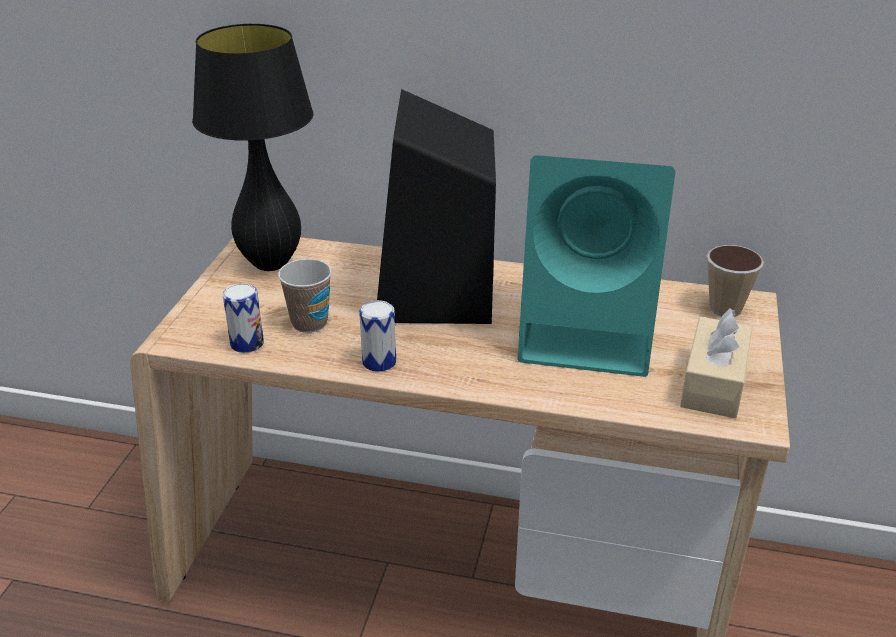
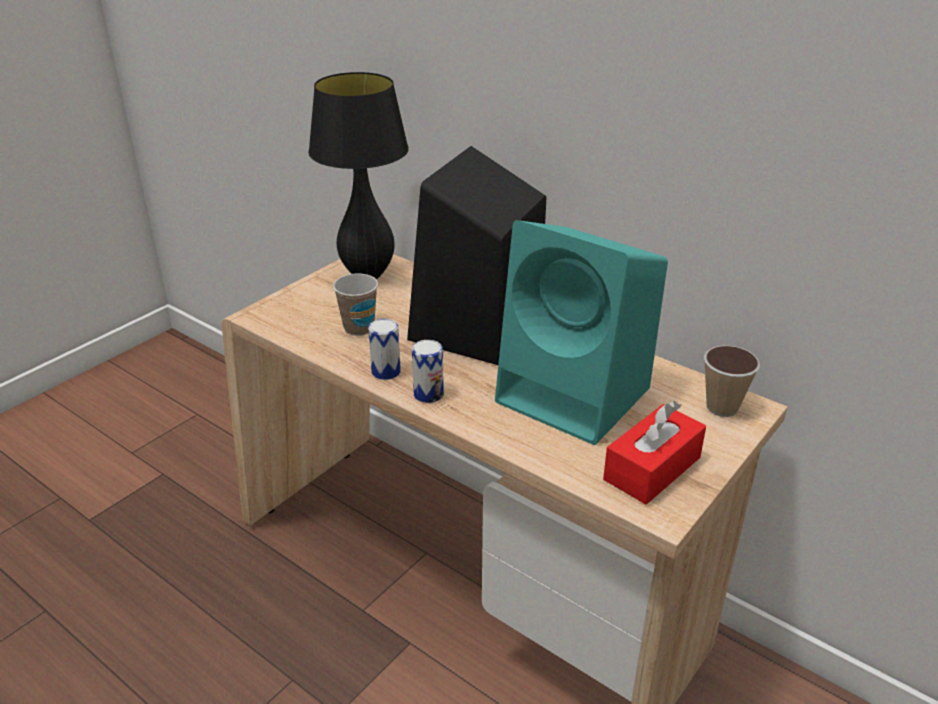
camera: 25 degrees right, 0 degrees up
can [223,283,264,353] -> can moved to [412,340,444,403]
beige tissue box [680,308,753,418] -> red tissue box [603,401,706,504]

